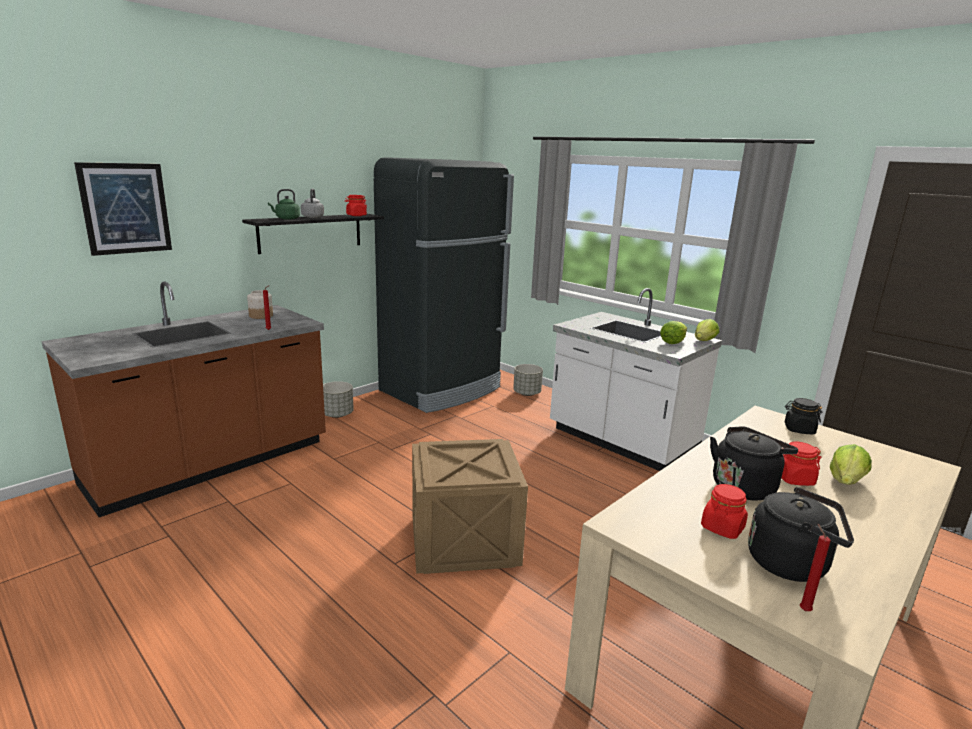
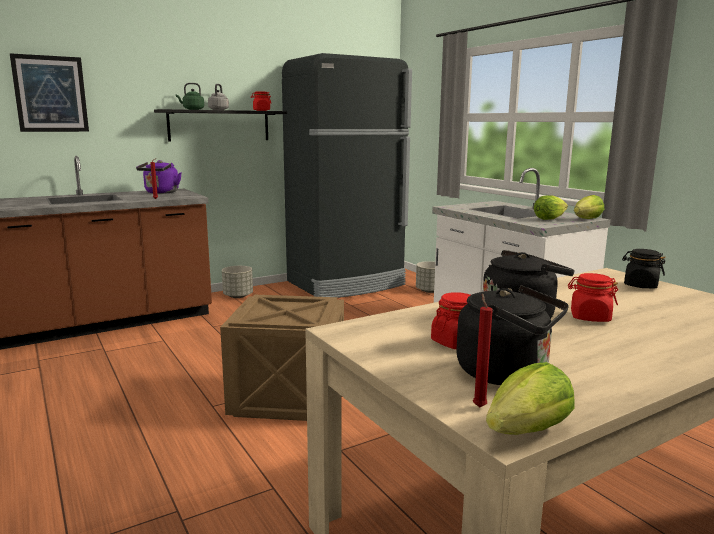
camera: 15 degrees right, 5 degrees down
jar [247,290,273,319] -> purple kettle [136,160,181,194]
lettuce [830,444,872,485] -> lettuce moved to [486,362,575,435]

